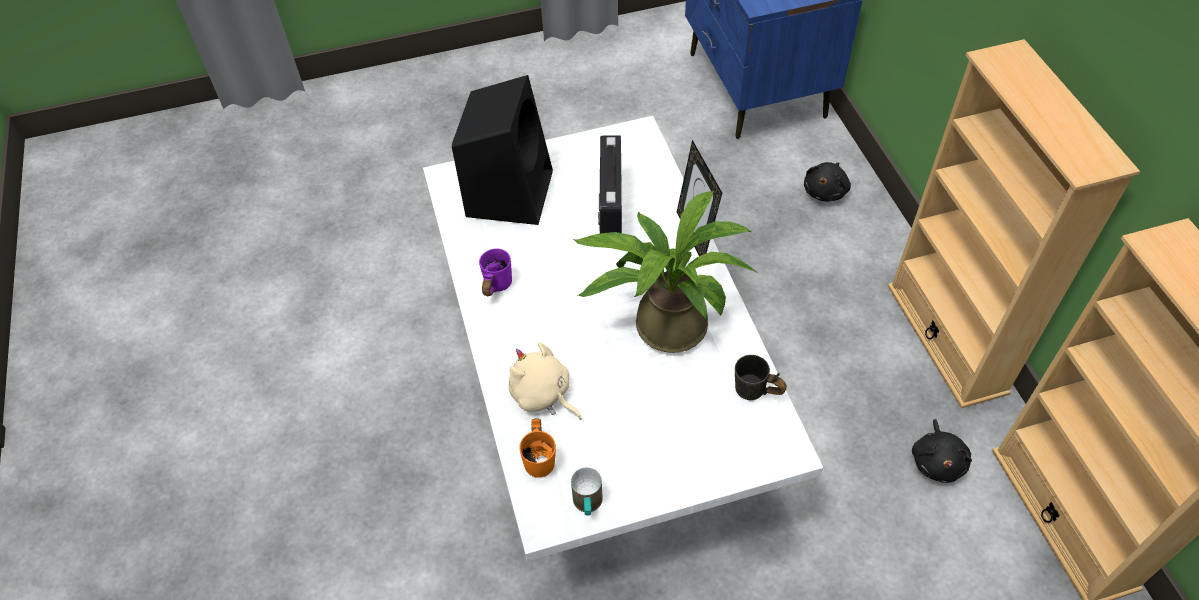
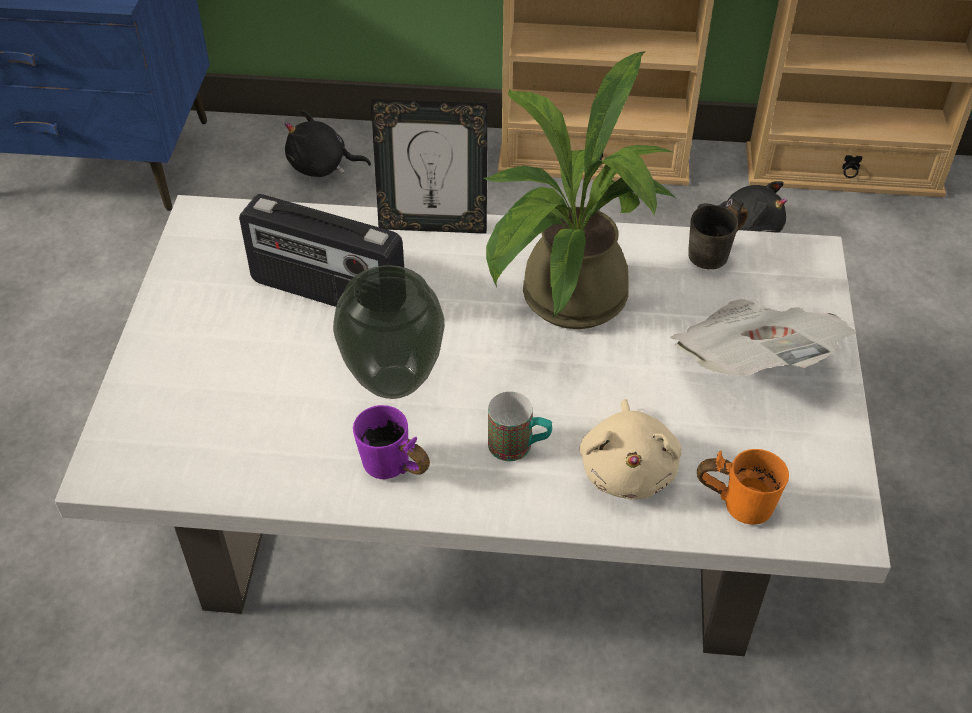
camera: 70 degrees left, 5 degrees down
black speaker [452,75,553,225] -> none
beige plush toy [509,342,582,420] -> beige plush toy turned 60 degrees counterclockwise [579,399,682,500]
mug [571,467,603,515] -> mug moved to [488,392,552,461]
black plush toy [804,162,851,202] -> black plush toy turned 135 degrees clockwise [285,109,371,177]
none -> vase [333,265,445,399]
none -> newspaper [670,299,856,376]

